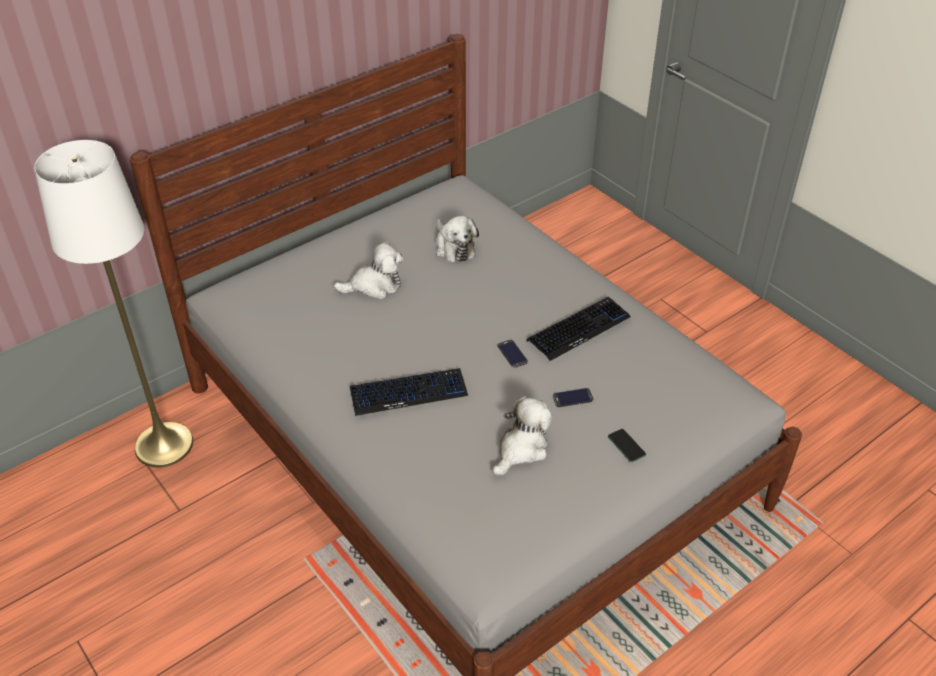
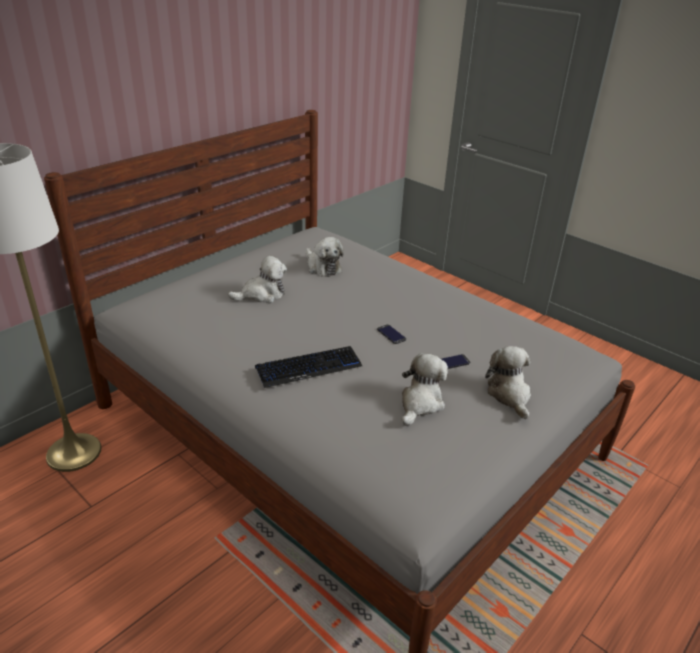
camera: 10 degrees left, 10 degrees down
keyboard [527,297,631,361] -> none
phone [608,429,646,462] -> plush toy [485,346,531,420]

